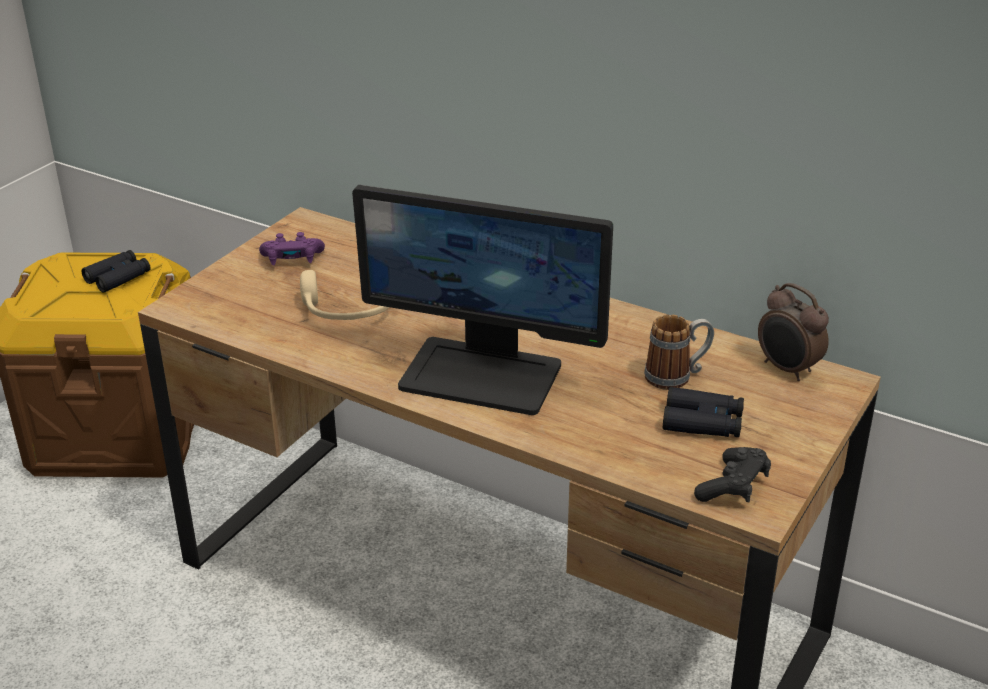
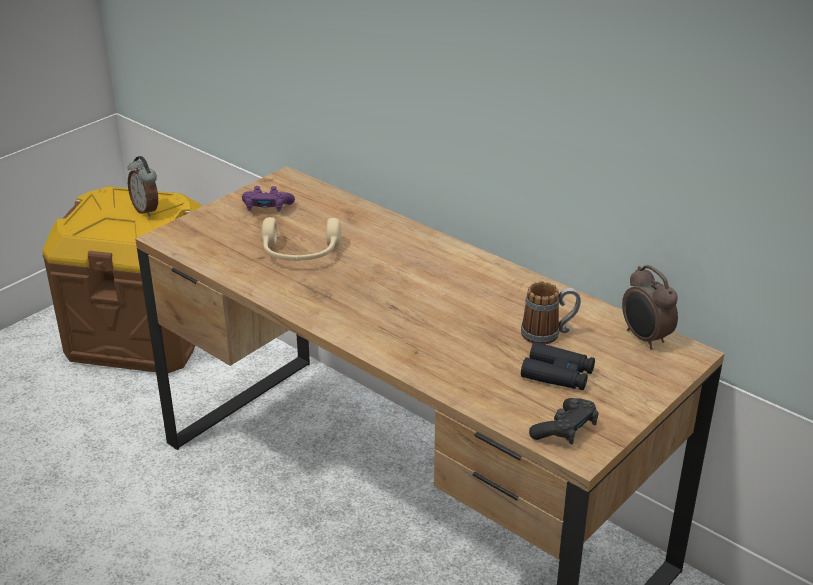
camera: 10 degrees right, 0 degrees up
black binoculars [81,250,151,293] -> alarm clock [128,156,158,217]
monitor [352,185,613,415] -> none

